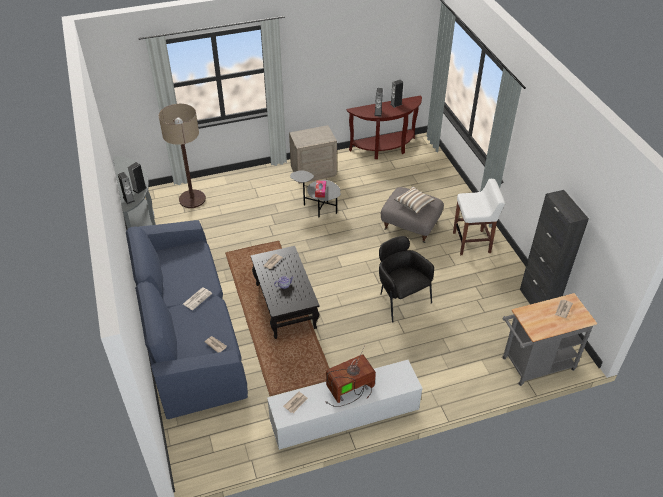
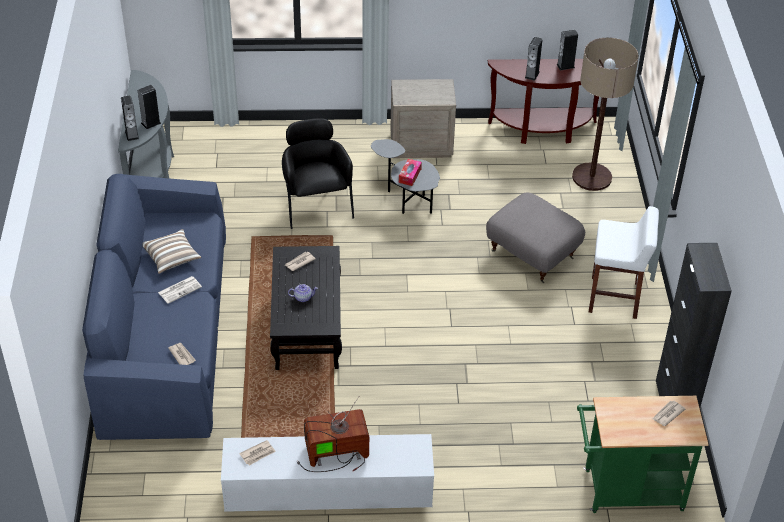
camera: 15 degrees right, 0 degrees up
floor lamp [159,104,206,208] -> floor lamp moved to [572,38,639,191]
black armchair [379,236,434,322] -> black armchair moved to [282,118,354,229]
pillow [394,186,435,214] -> pillow moved to [142,229,201,274]
grey cart [502,293,597,386] -> green cart [577,396,709,513]

